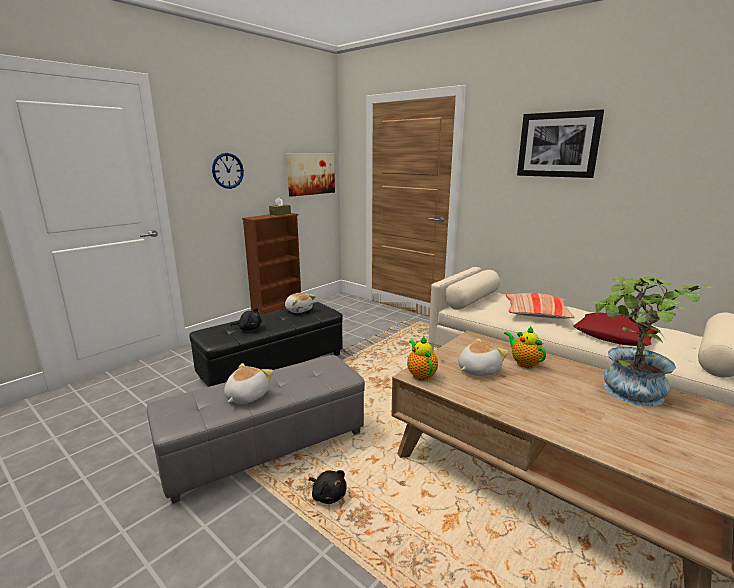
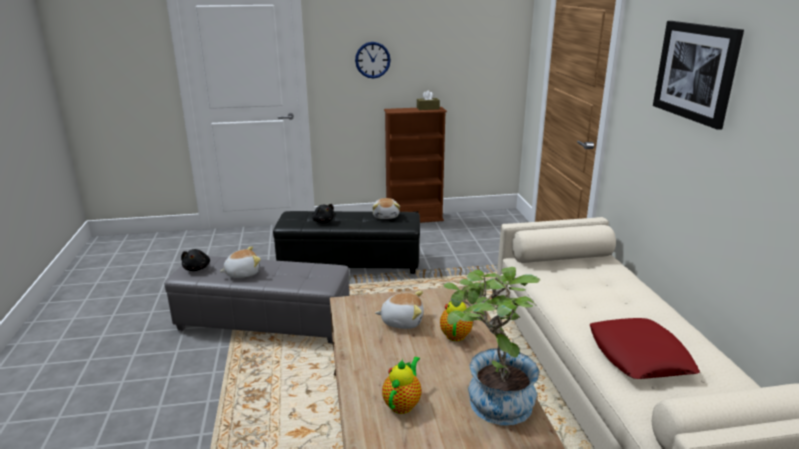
camera: 40 degrees right, 5 degrees up
picture [287,154,335,197] -> none
black plush toy [309,470,346,504] -> black plush toy moved to [181,249,210,271]
teapot [407,336,438,381] -> teapot moved to [382,356,421,414]
pillow [506,293,574,319] -> none

